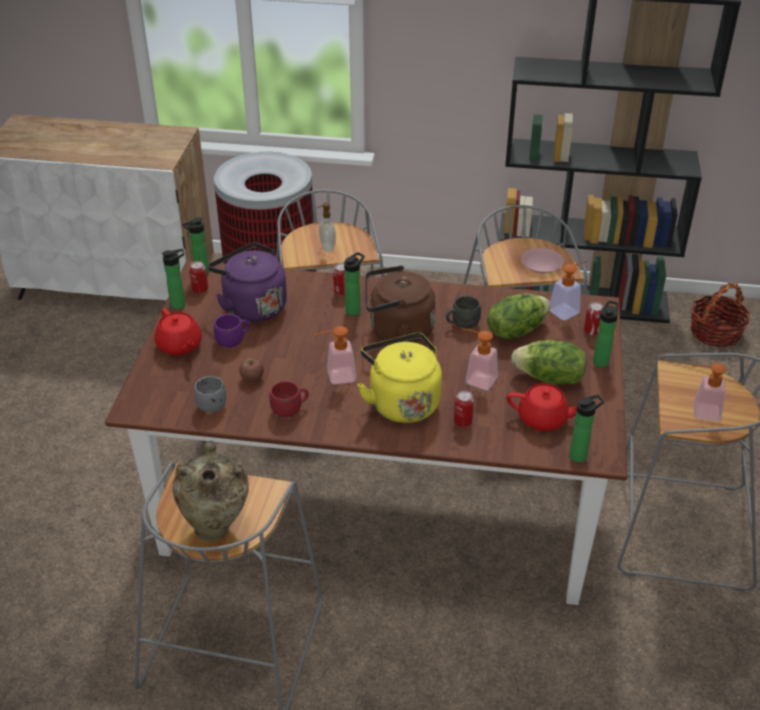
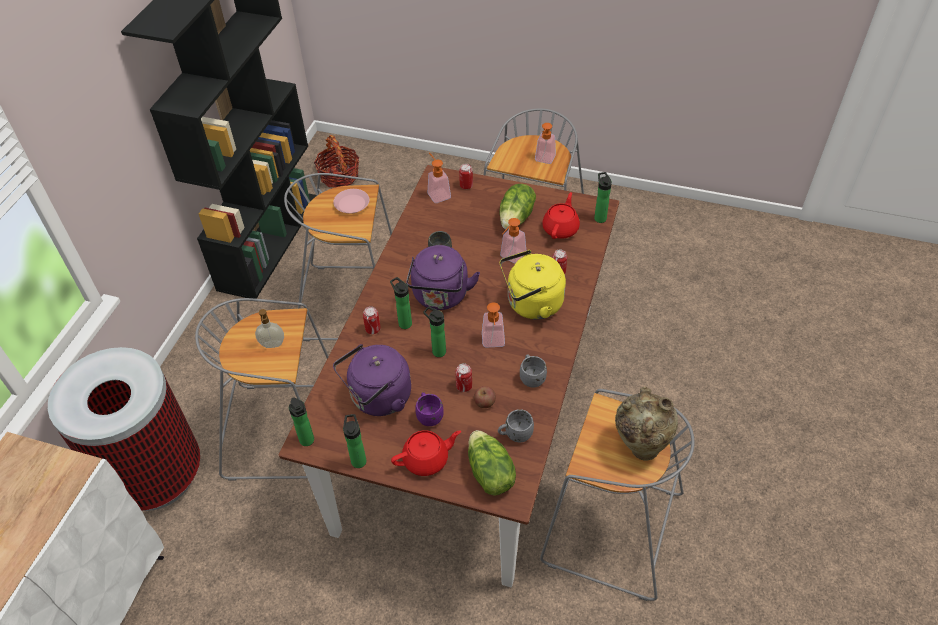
camera: 80 degrees left, 10 degrees up
can [189,261,208,293] -> can moved to [455,363,472,392]
red mug [270,381,309,417] -> grey mug [520,354,547,388]
brown kettle [365,265,436,343] -> purple kettle [406,245,480,310]
lettuce [487,293,551,339] -> lettuce moved to [468,430,516,496]
bottle [593,300,619,367] -> bottle moved to [423,306,446,357]

